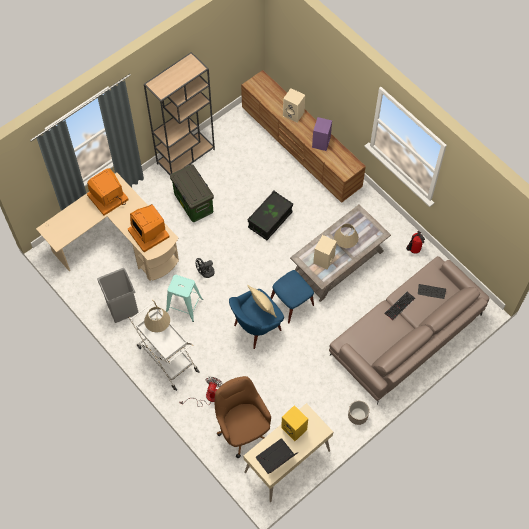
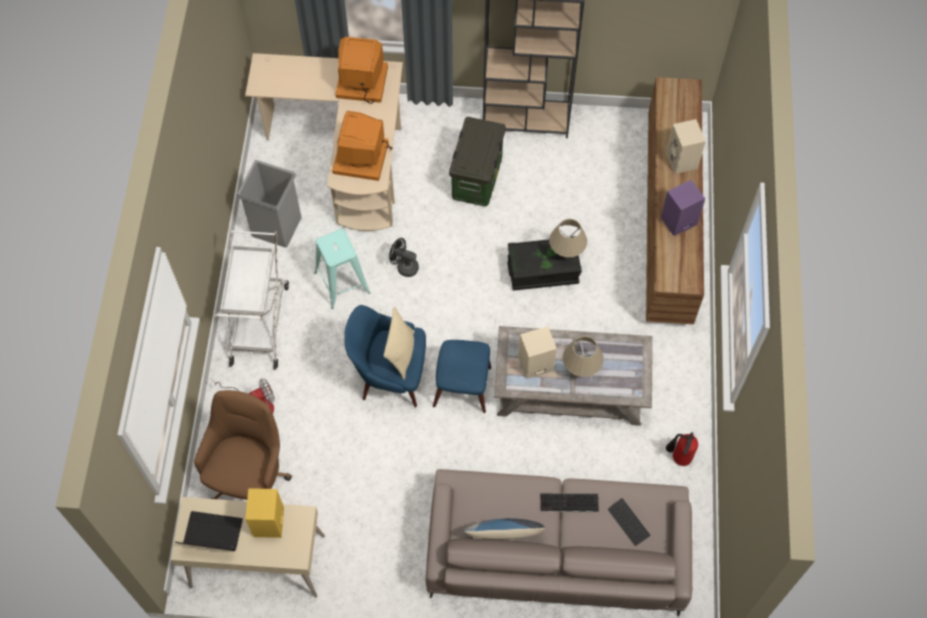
camera: 45 degrees right, 0 degrees up
beige table lamp [144,307,170,333] -> beige table lamp moved to [549,219,587,258]
planter [348,401,370,425] -> none
none -> pillow [463,518,546,539]

